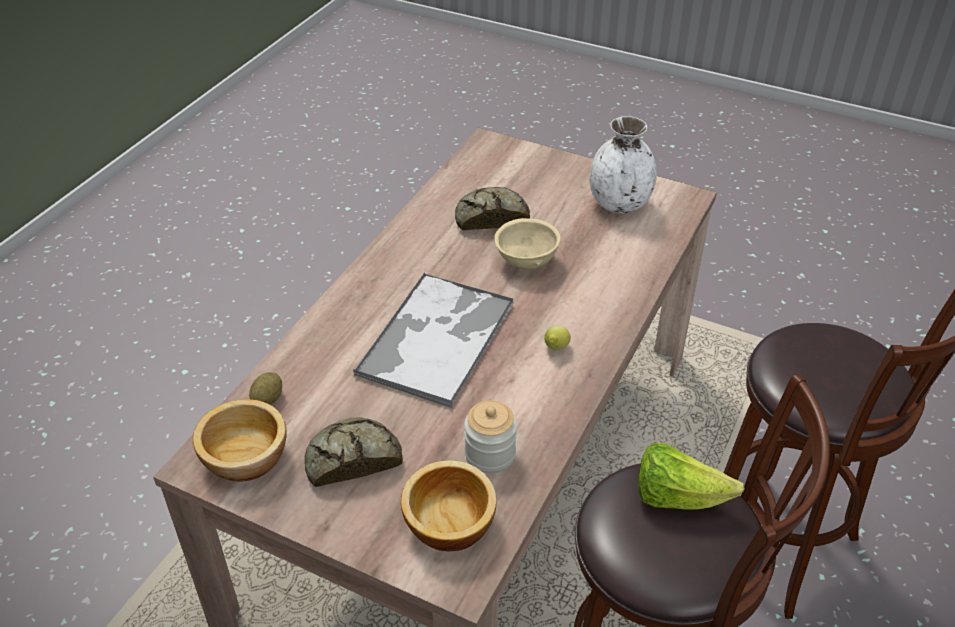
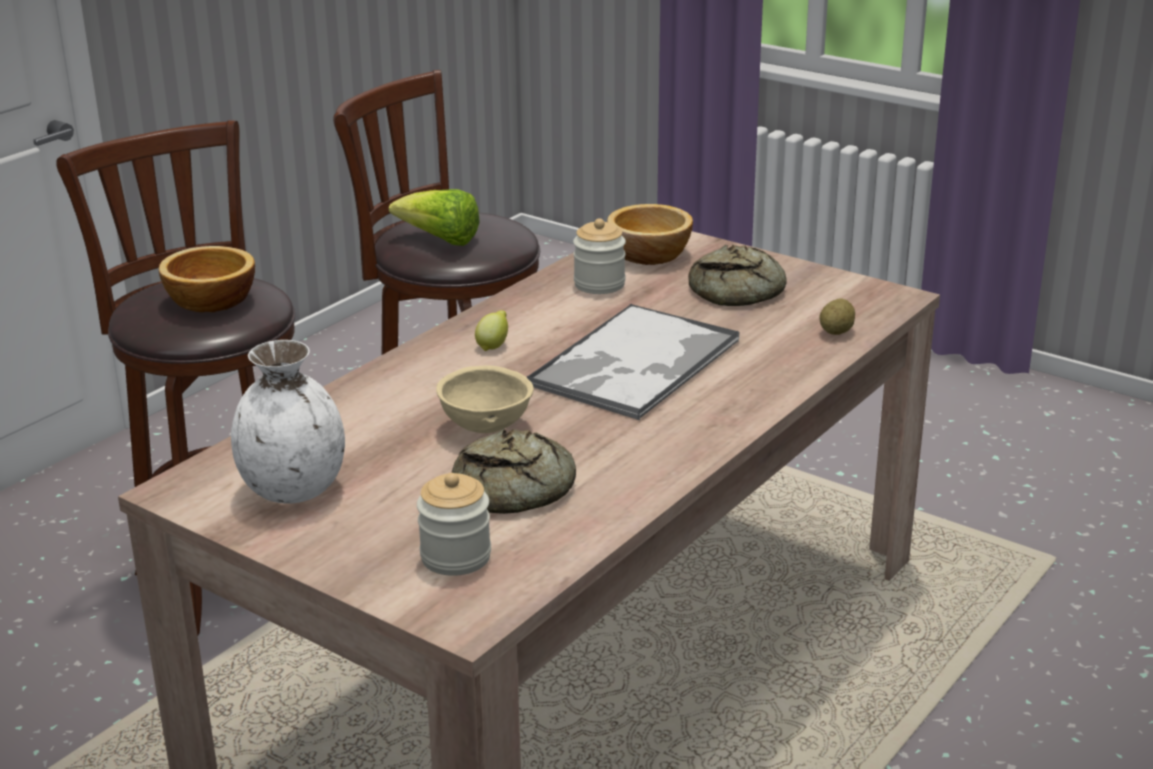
camera: 170 degrees left, 15 degrees down
bowl [193,399,287,482] -> bowl moved to [159,246,255,312]
none -> jar [417,473,491,576]

